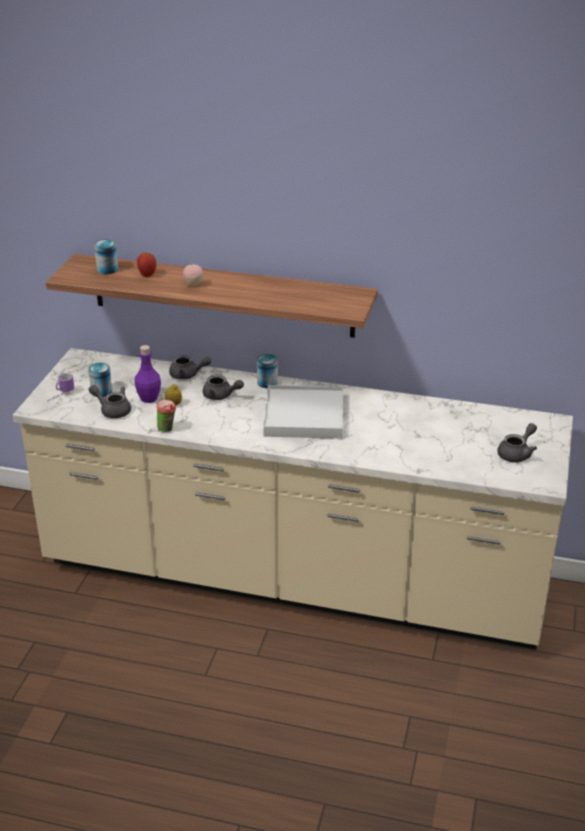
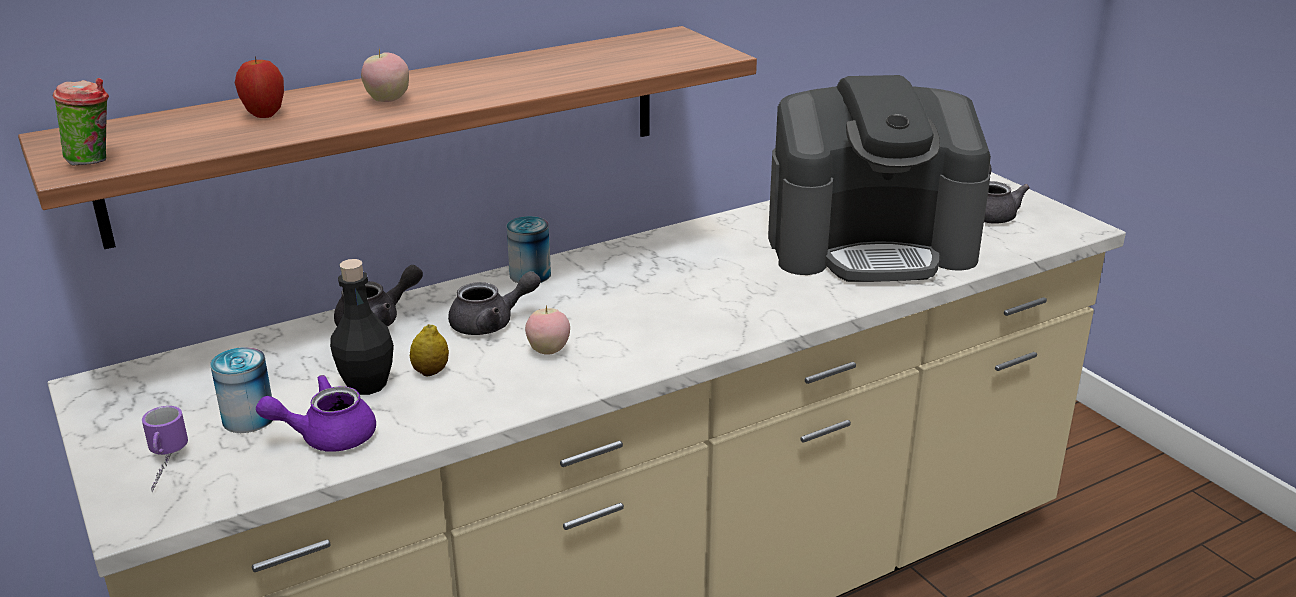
camera: 45 degrees left, 5 degrees down
grey teapot [89,385,131,418] -> purple teapot [256,375,376,452]
can [94,239,118,274] -> none
purple bottle [135,345,161,403] -> black bottle [330,259,394,395]
cup [156,400,176,432] -> cup moved to [53,78,109,165]
white tray [263,385,343,439] -> none
none -> apple [525,305,570,355]
none -> coffee machine [768,75,991,282]

